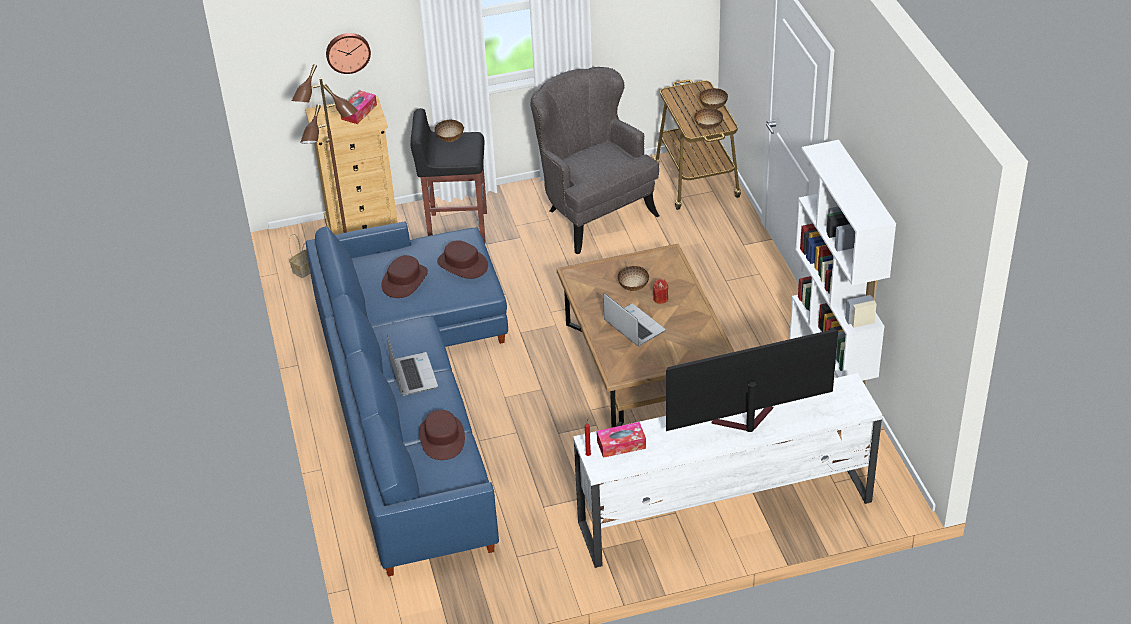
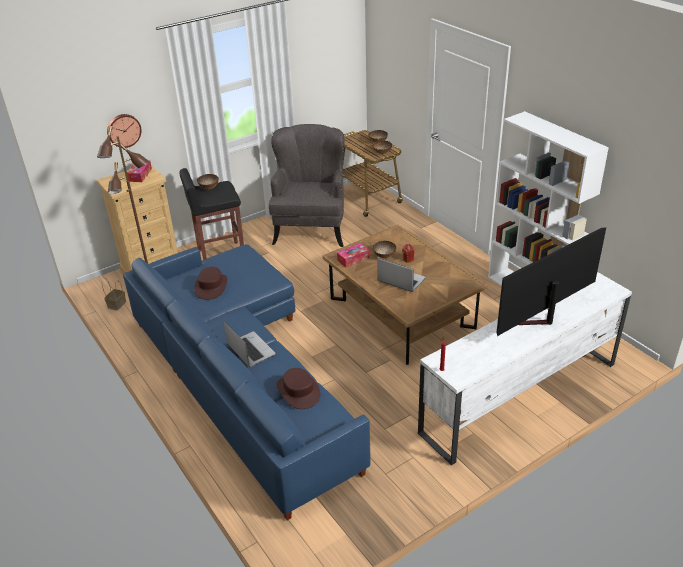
camera: 20 degrees left, 5 degrees down
brown hat [437,240,488,279] -> none
grey armchair [531,67,660,254] -> grey armchair turned 60 degrees clockwise [269,124,345,247]
tissue box [597,422,646,458] -> tissue box moved to [337,243,370,268]

